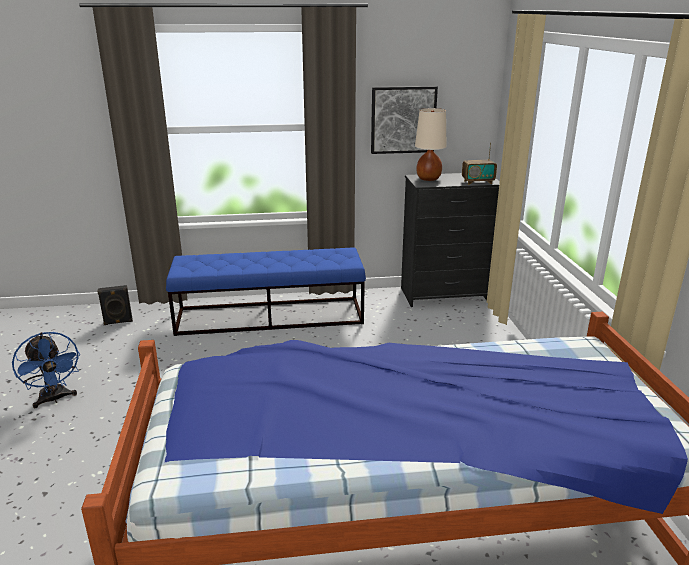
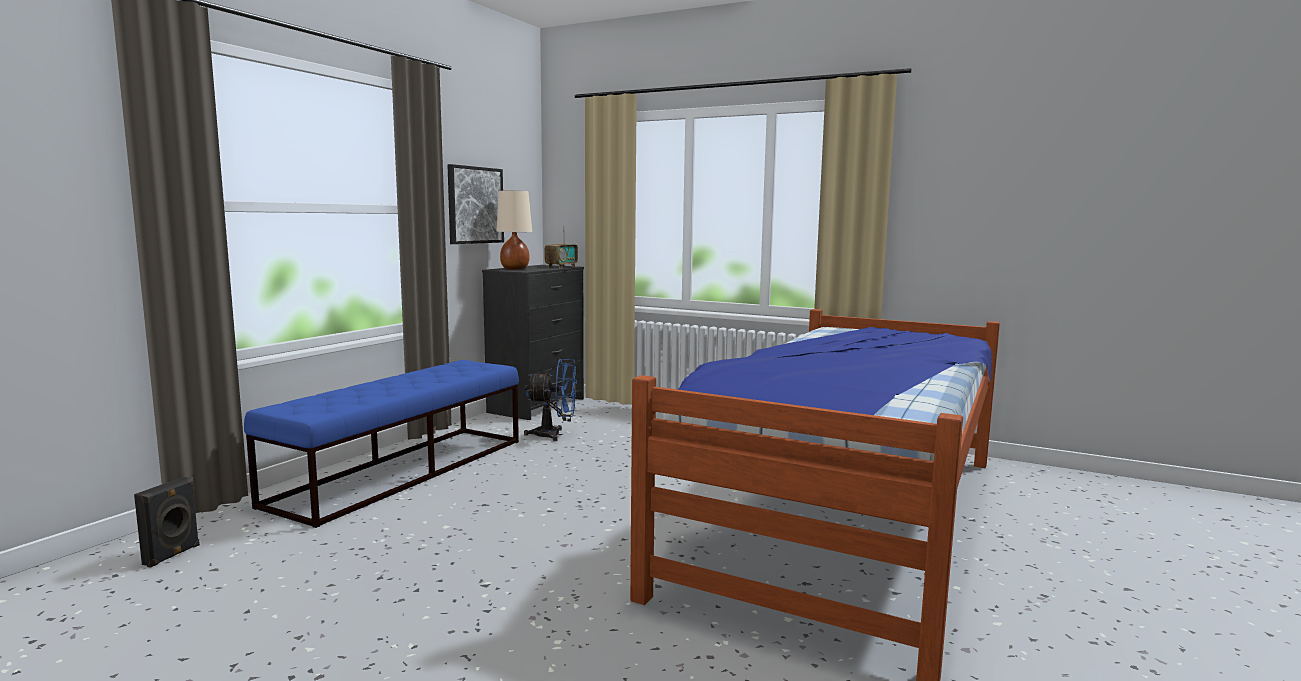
camera: 55 degrees left, 15 degrees down
blue fan [12,332,80,409] -> blue fan moved to [524,359,577,441]

